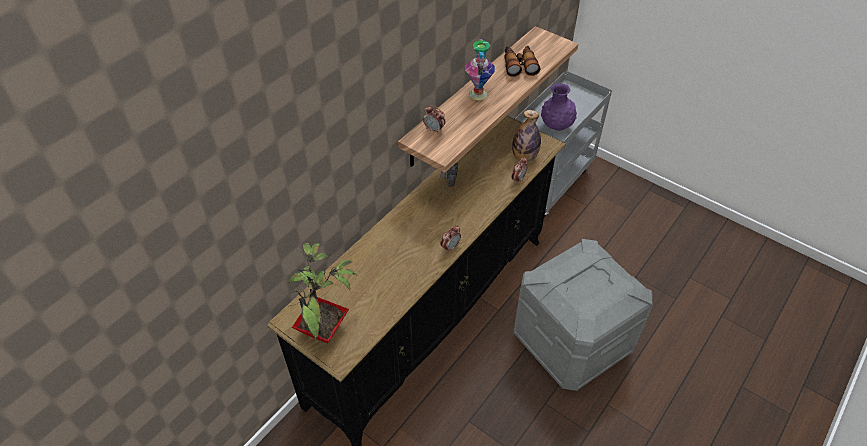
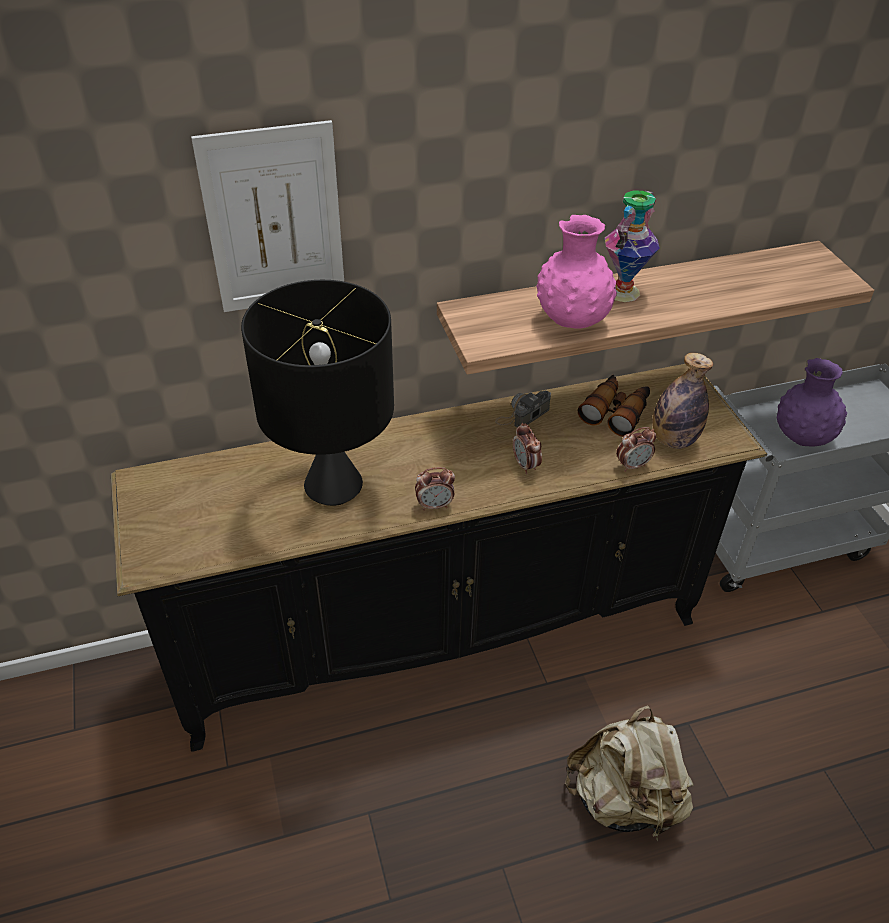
camera: 35 degrees right, 5 degrees down
potted plant [288,242,357,344] -> none
alarm clock [423,105,445,134] -> alarm clock moved to [513,423,542,474]
binoculars [504,46,540,77] -> binoculars moved to [578,374,650,437]
grey storage box [514,239,653,391] -> beige backpack [565,705,694,841]
none -> picture [191,120,344,312]
none -> black table lamp [241,280,394,506]
none -> pink vase [536,215,617,329]

